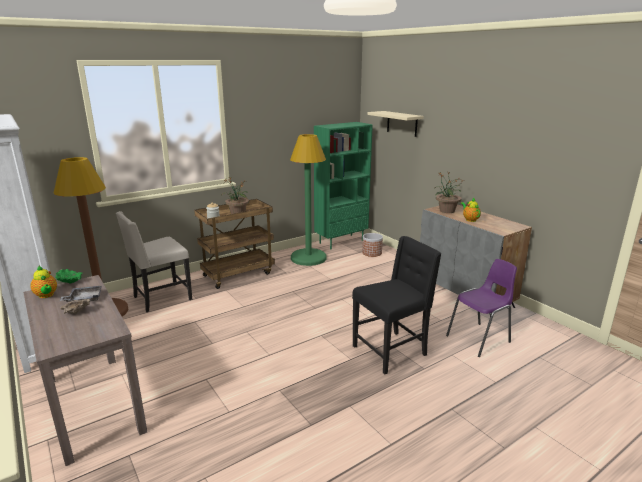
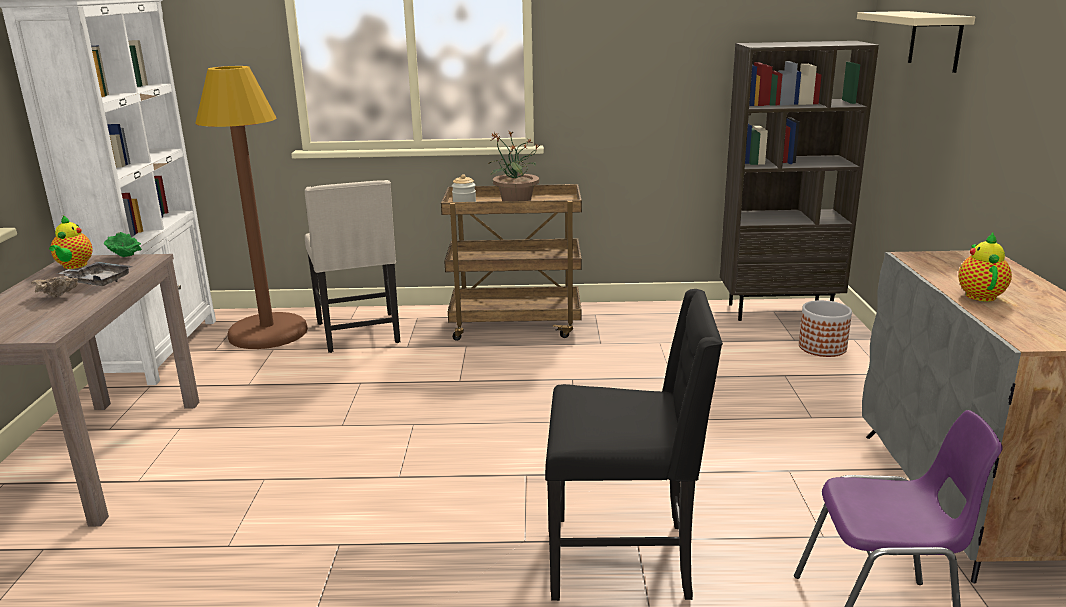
camera: 35 degrees right, 0 degrees up
beige chair [116,211,192,312] -> beige chair turned 105 degrees counterclockwise [304,180,400,353]
green floor lamp [290,134,327,266] -> none
green bookcase [314,122,373,249] -> brown bookcase [720,41,879,321]
potted plant [435,171,463,213] -> none

